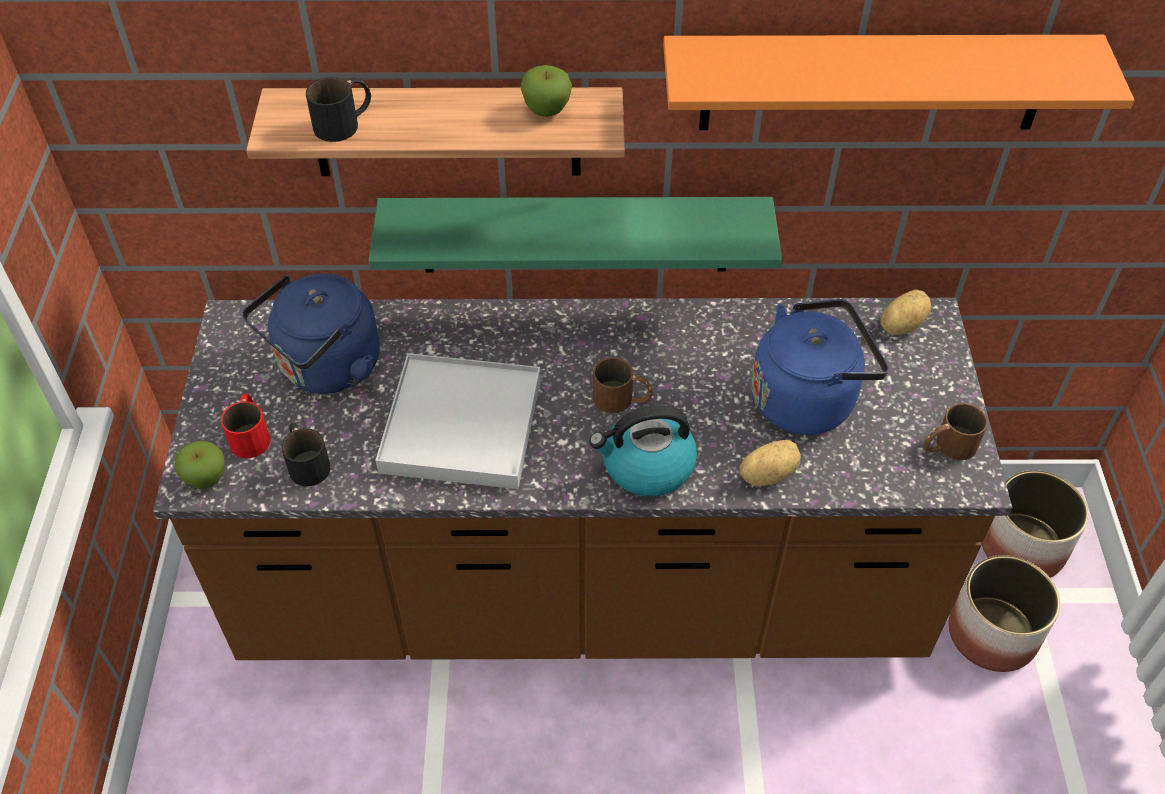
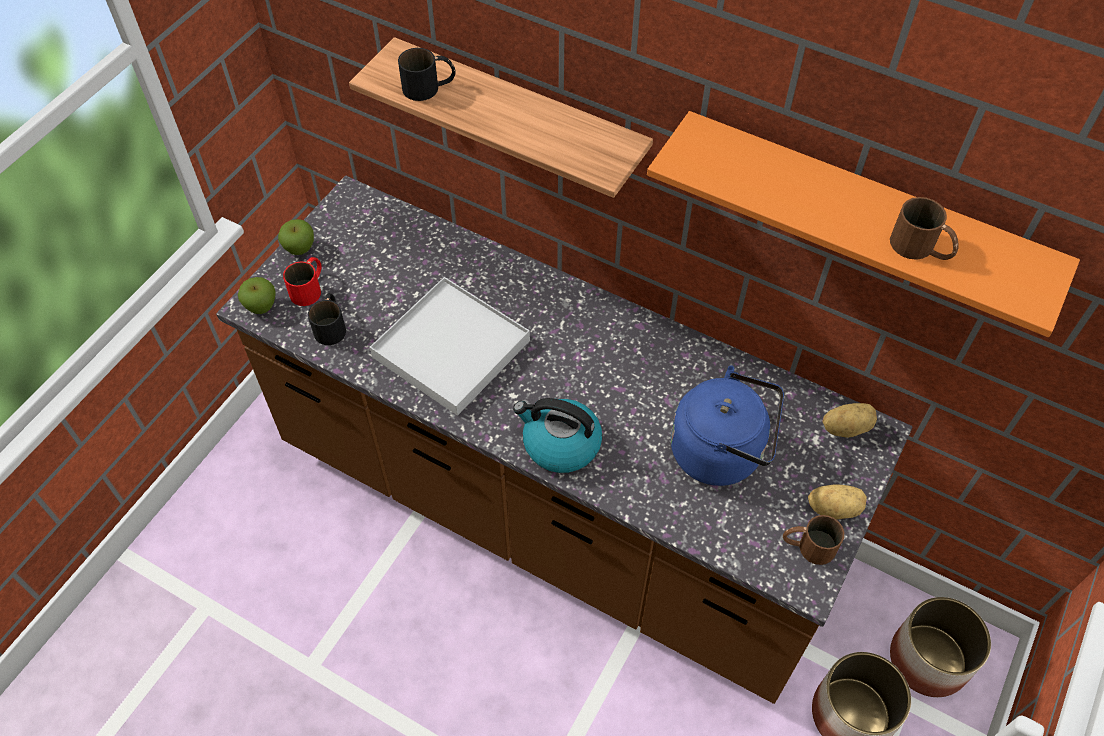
camera: 30 degrees right, 5 degrees up
blue kettle [242,274,380,394] -> none
green shelf [368,197,782,273] -> none
apple [520,65,572,117] -> apple moved to [278,219,314,255]
brown mug [593,357,653,413] -> brown mug moved to [890,197,959,260]
potato [740,440,801,486] -> potato moved to [808,484,867,519]

